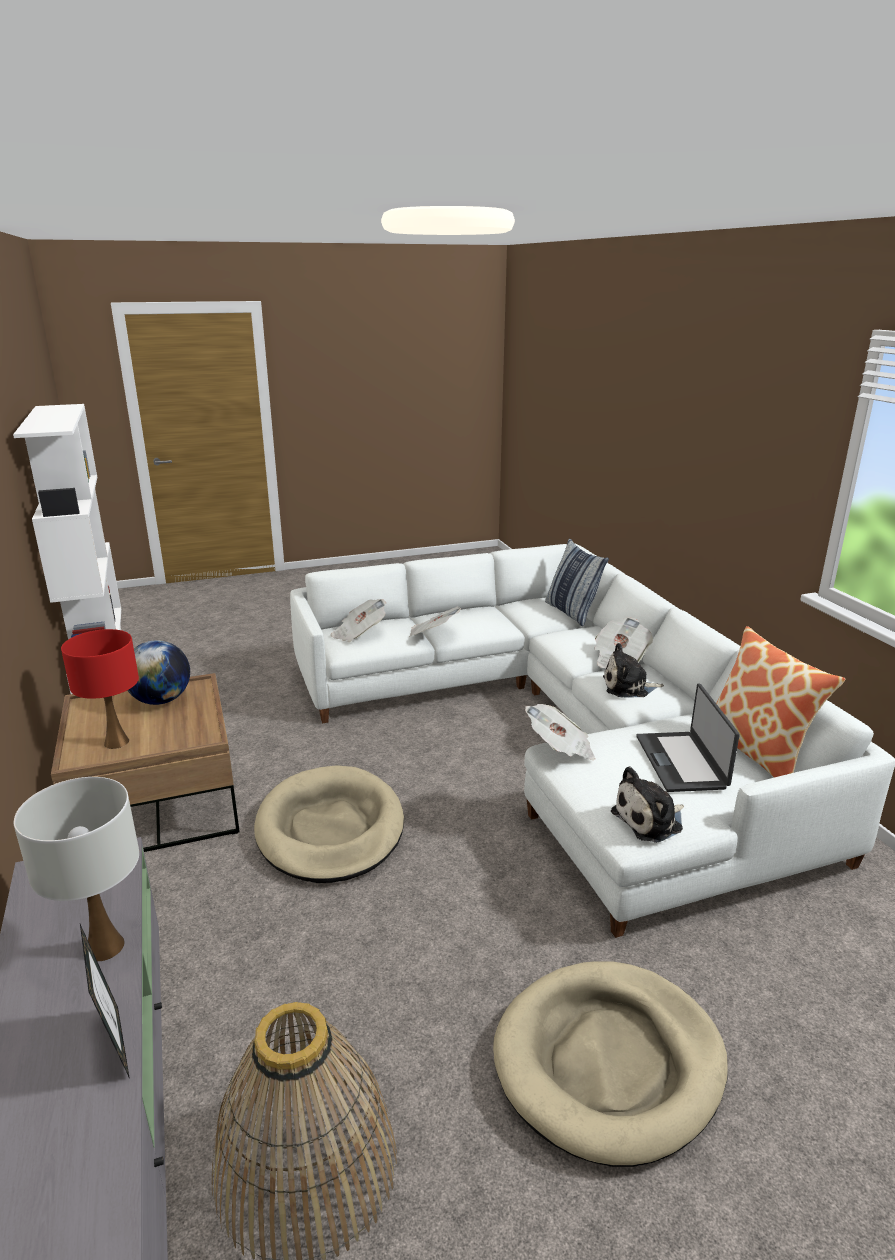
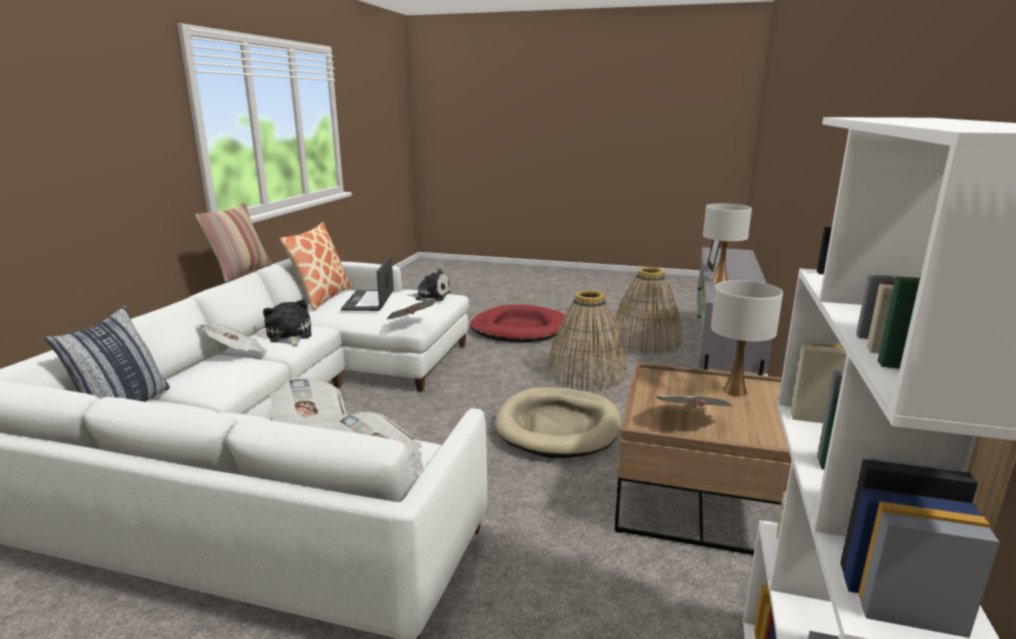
camera: 145 degrees left, 5 degrees down
red table lamp [61,629,139,749] -> white table lamp [711,280,783,397]
globe [127,640,190,705] -> newspaper [655,395,732,408]
beige dog bed [493,961,728,1167] -> red dog bed [470,304,567,342]
plush toy [603,643,664,697] -> plush toy turned 150 degrees counterclockwise [263,299,312,346]
laptop [636,683,740,792] -> laptop turned 150 degrees clockwise [341,256,394,311]
none -> pillow [195,203,272,282]
none -> basket [547,290,626,391]

